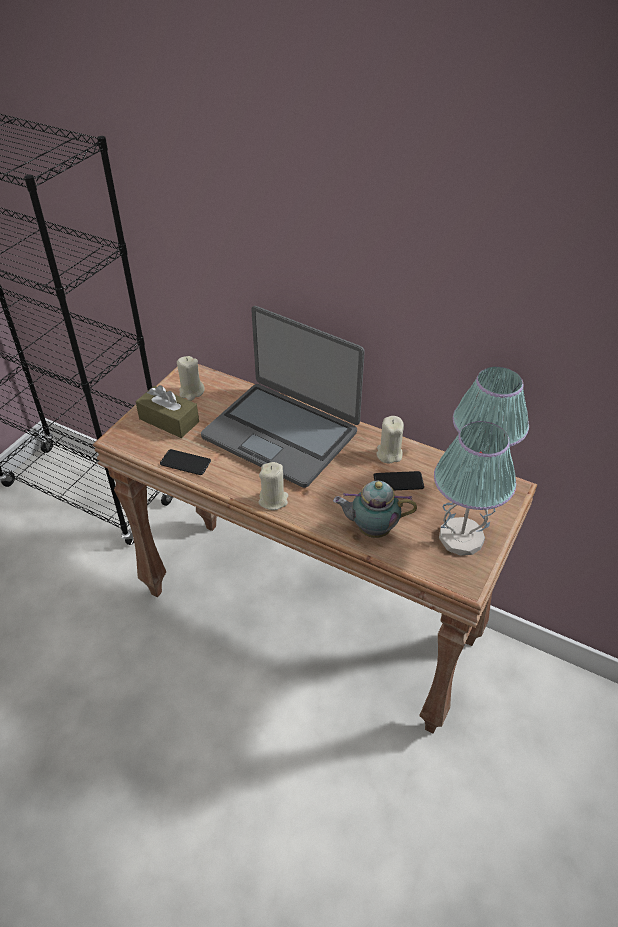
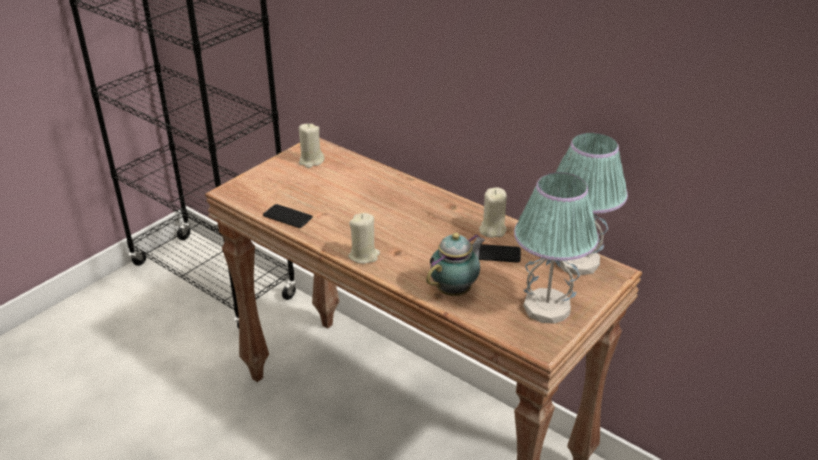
camera: 10 degrees right, 10 degrees down
brown tissue box [136,385,199,438] -> none
laptop [201,306,365,488] -> none
teapot [333,481,417,538] -> teapot turned 120 degrees clockwise [426,233,485,296]

